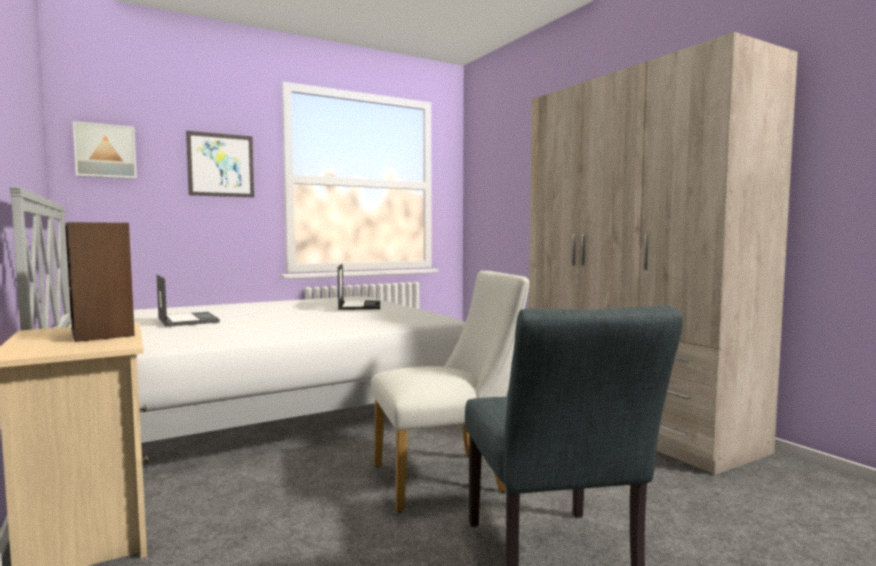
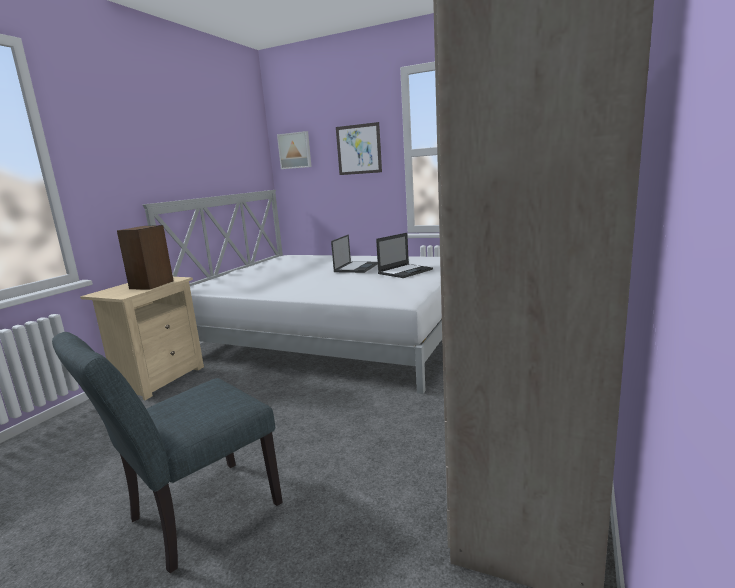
camera: 55 degrees right, 10 degrees up
laptop [157,274,220,327] -> laptop moved to [331,234,378,273]
white chair [371,271,529,512] -> none

